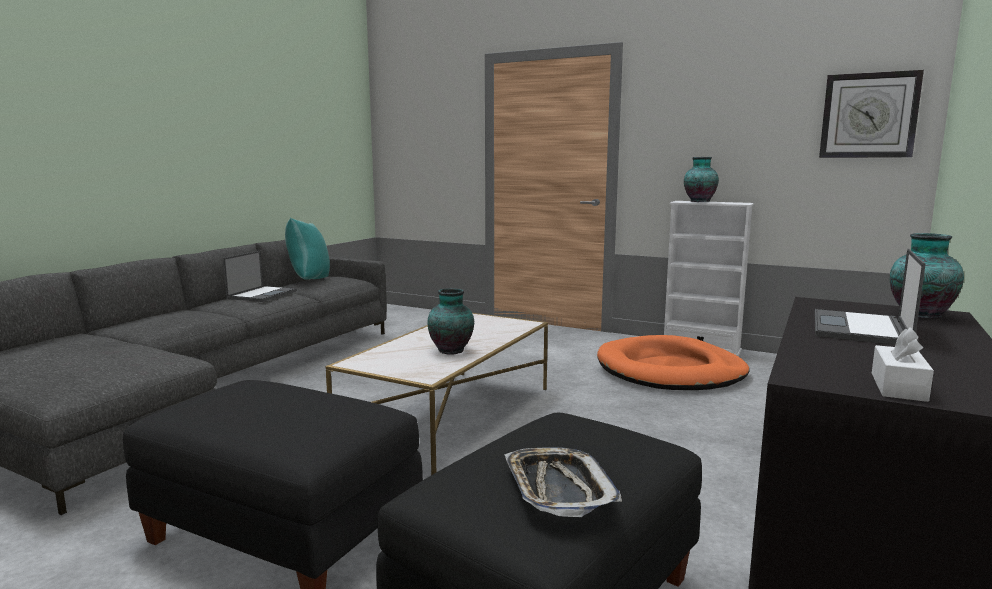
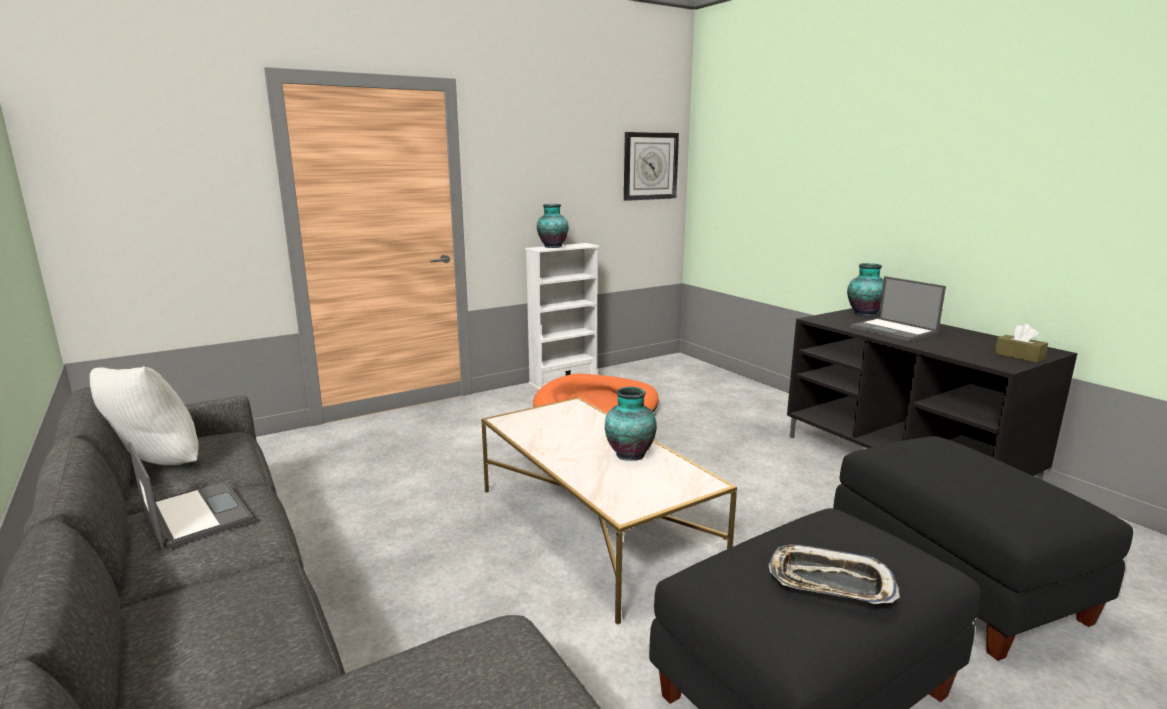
camera: 60 degrees left, 5 degrees up
turquoise pillow [285,218,330,280] -> white pillow [90,366,199,465]
tray [505,447,622,517] -> tray moved to [768,544,900,604]
white tissue box [872,327,934,402] -> brown tissue box [994,324,1048,363]

